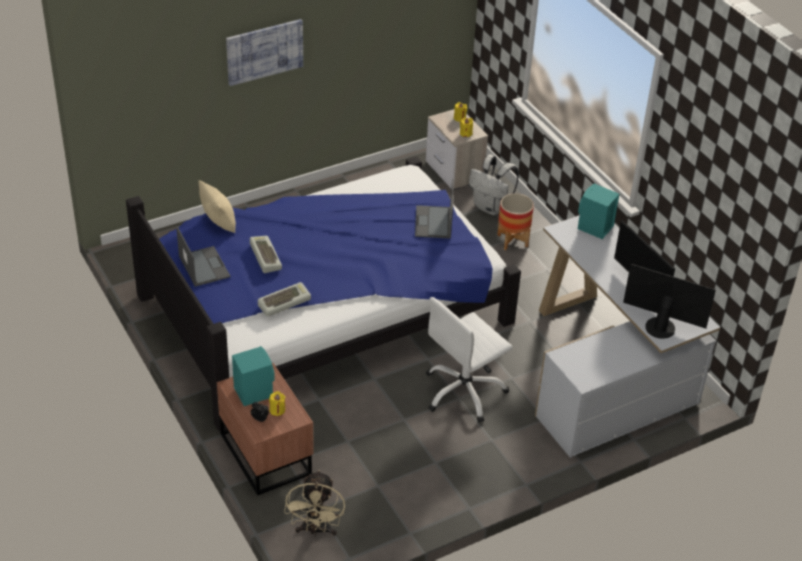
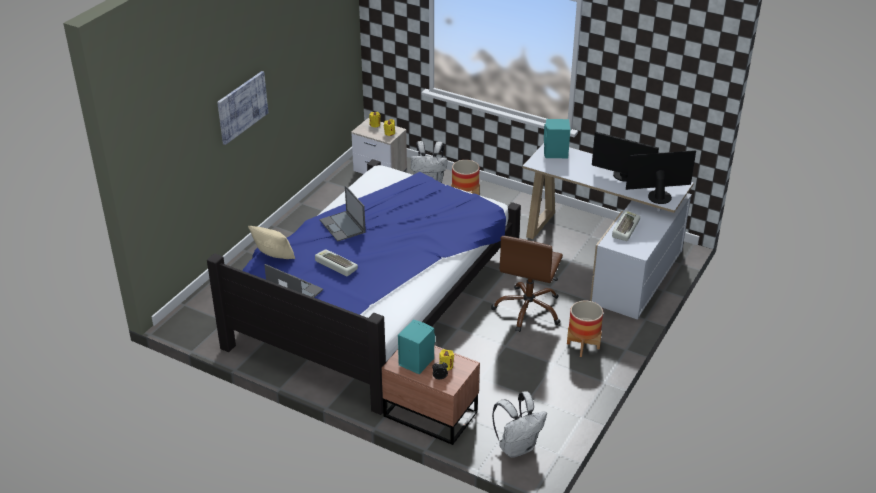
camera: 30 degrees left, 5 degrees down
keyboard [258,282,311,316] -> keyboard moved to [612,210,640,241]
beige fan [284,470,345,536] -> white backpack [492,391,547,458]
laptop [415,179,454,239] -> laptop moved to [320,185,366,242]
white office chair [426,297,513,423] -> brown office chair [491,236,563,332]
none -> planter [567,301,603,357]

